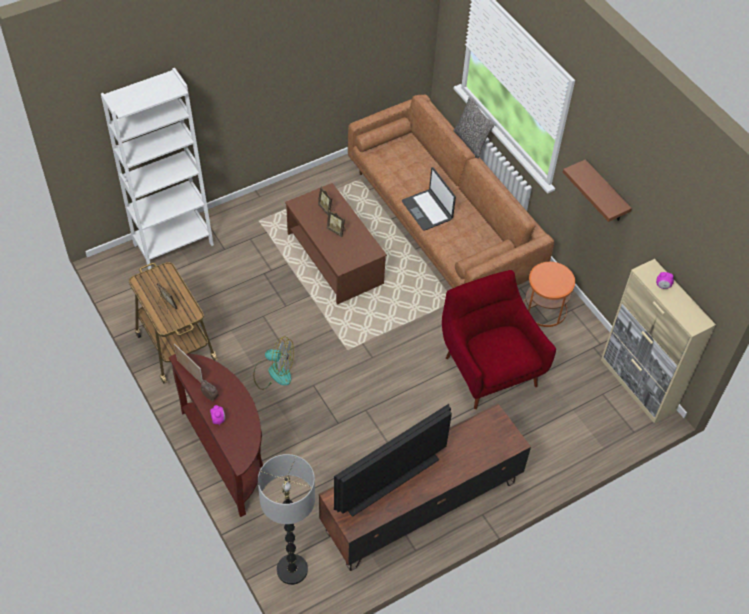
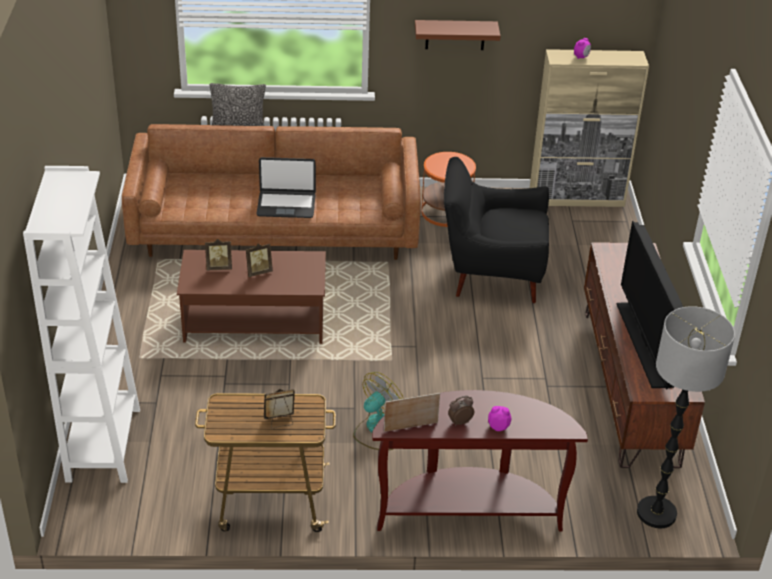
camera: 60 degrees left, 15 degrees down
red armchair [442,270,556,409] -> black armchair [444,157,549,303]

